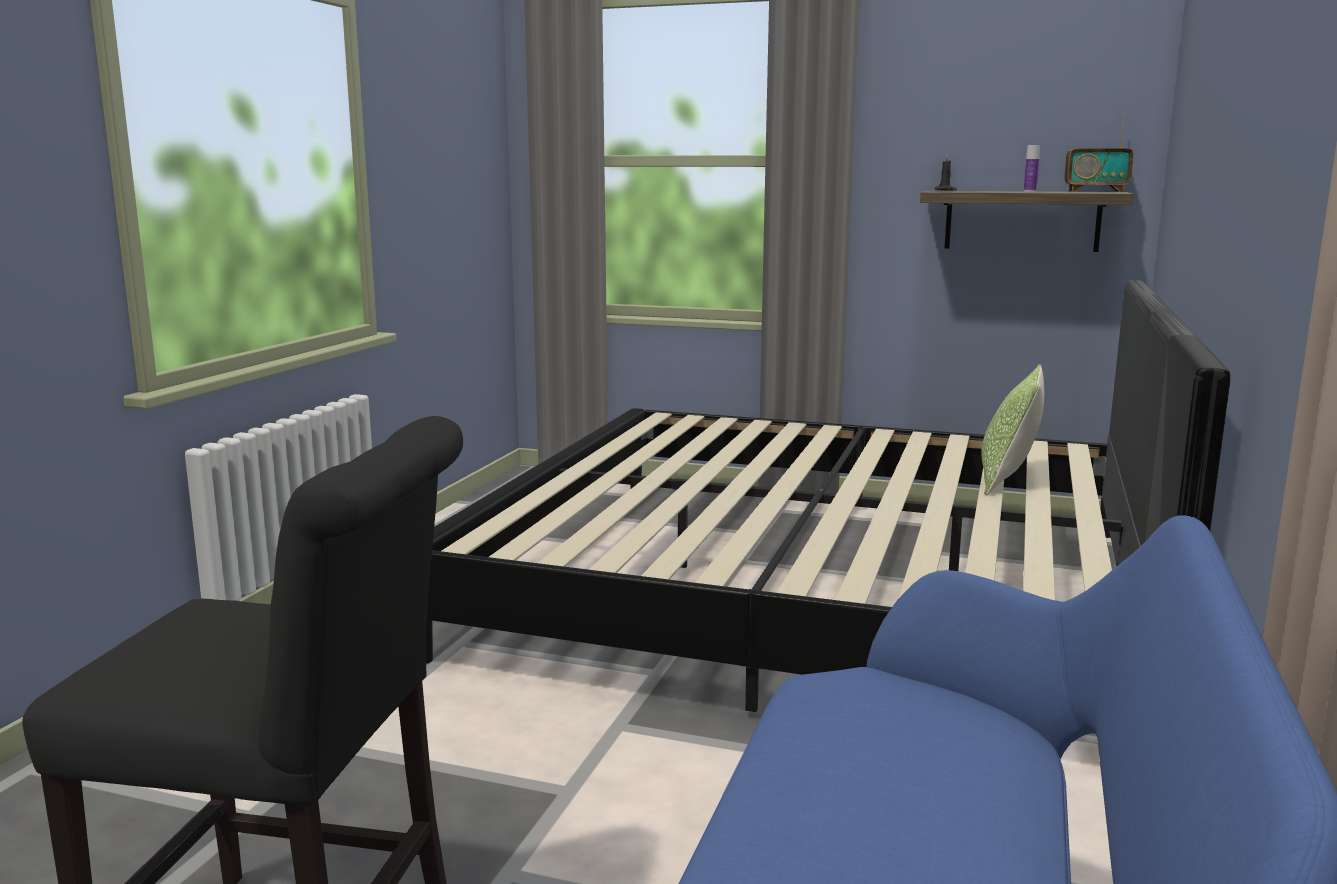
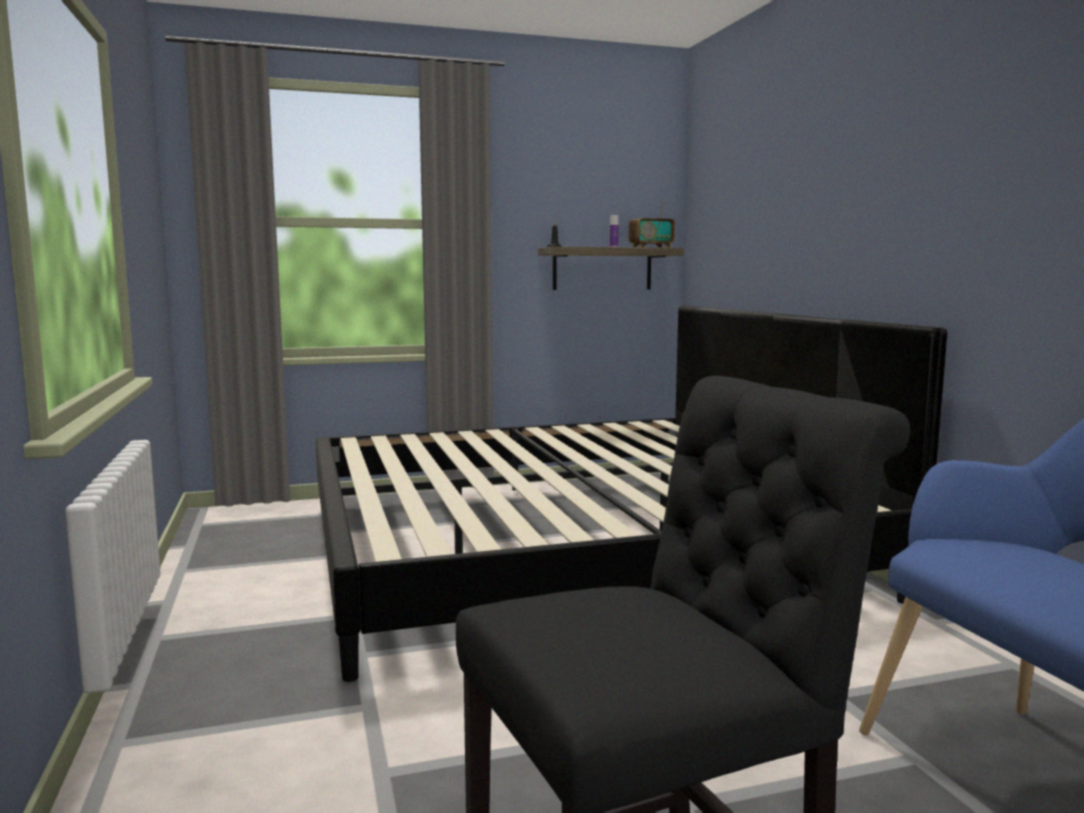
camera: 35 degrees left, 5 degrees down
pillow [981,364,1044,496] -> none

